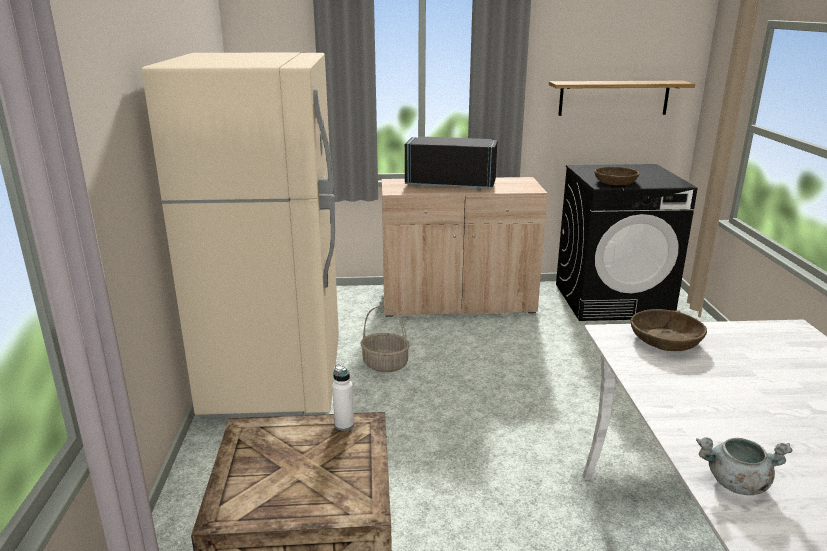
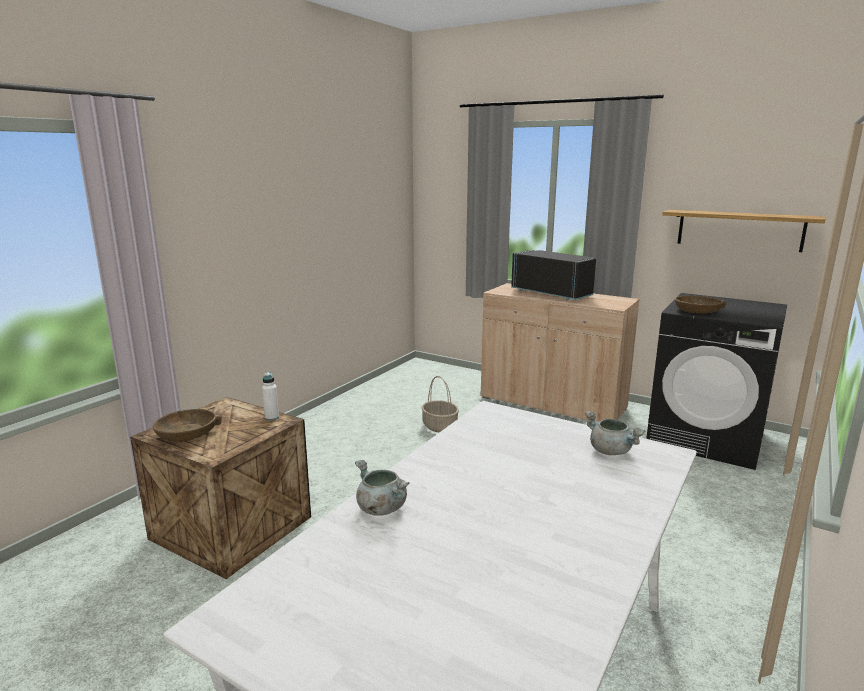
camera: 35 degrees right, 5 degrees down
beige fridge [142,52,339,419] -> none
brown bowl [631,309,707,351] -> brown bowl moved to [153,409,222,442]
none -> grey cooking pot [585,411,645,455]

